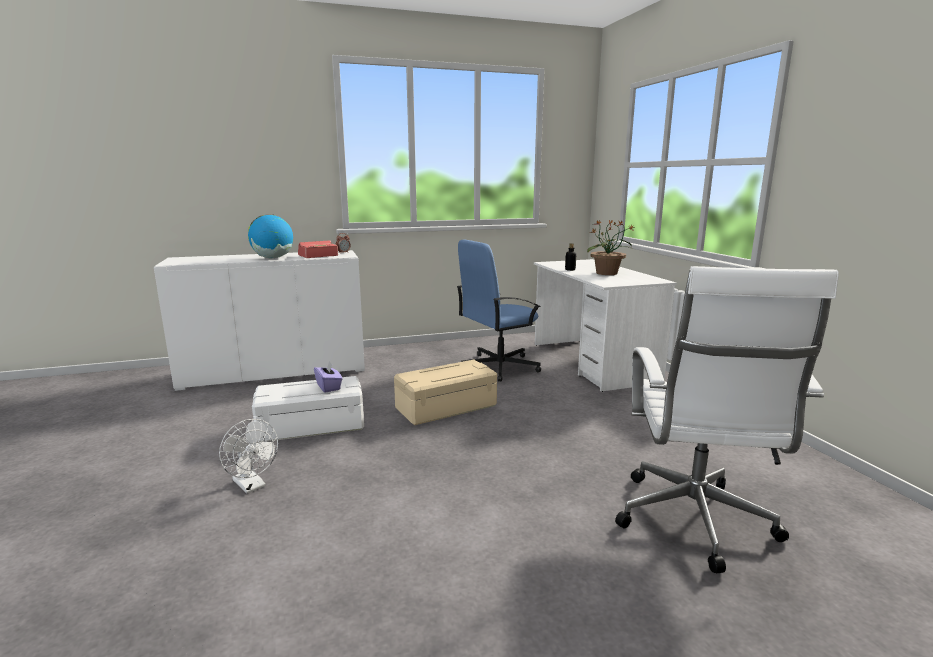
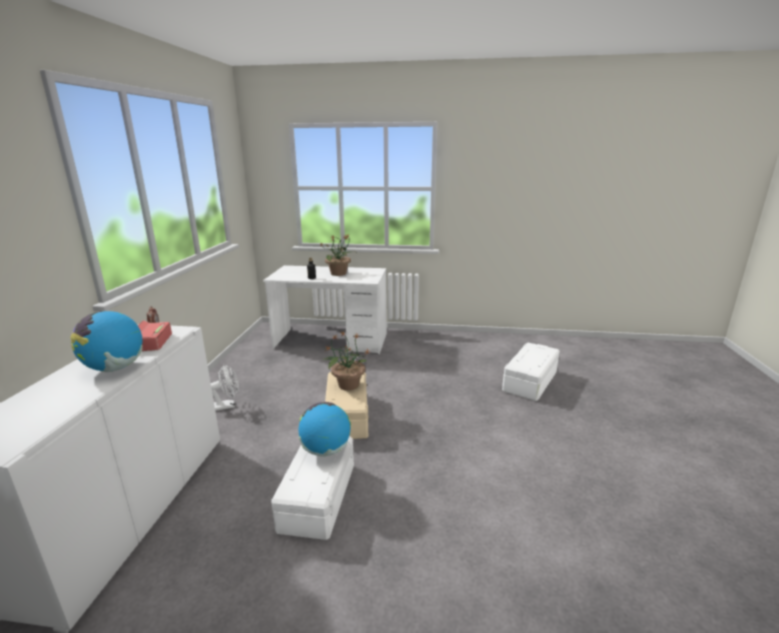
camera: 65 degrees left, 5 degrees up
white fan [219,419,278,493] -> white fan moved to [211,364,239,411]
purple tissue box [314,361,342,393] -> globe [298,402,351,457]
blue office chair [457,239,541,382] -> none
white office chair [615,266,839,573] -> white storage box [502,342,560,401]
none -> potted plant [323,331,370,391]

